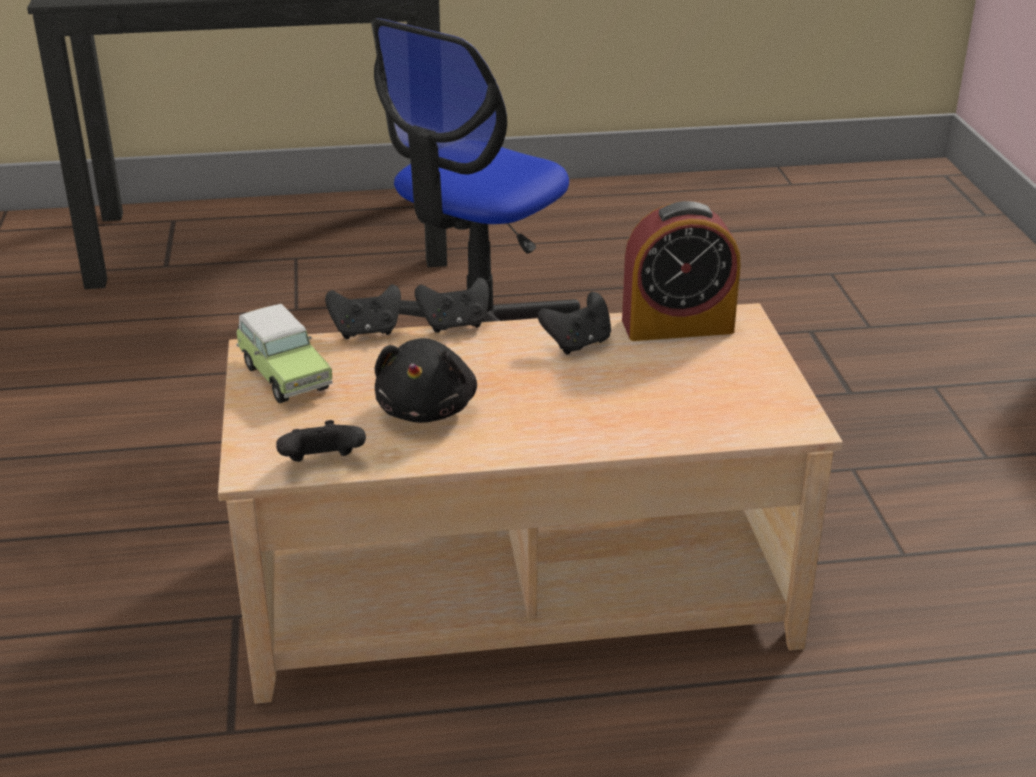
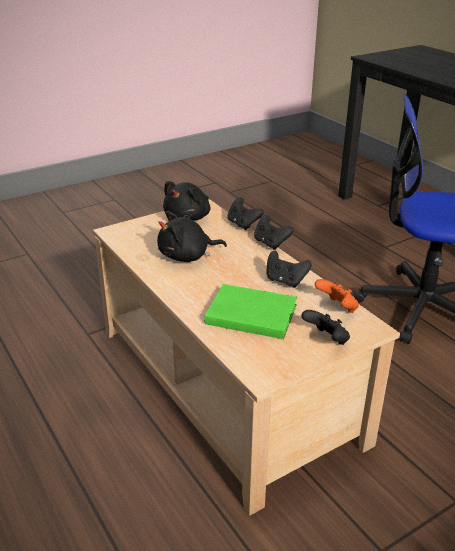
camera: 65 degrees right, 0 degrees up
toy car [236,304,333,403] -> black plush toy [163,181,210,221]
black game controller [276,420,366,462] -> black game controller moved to [301,310,350,345]
alarm clock [622,201,741,341] -> orange game controller [315,279,359,313]
none -> green book [205,284,297,339]

